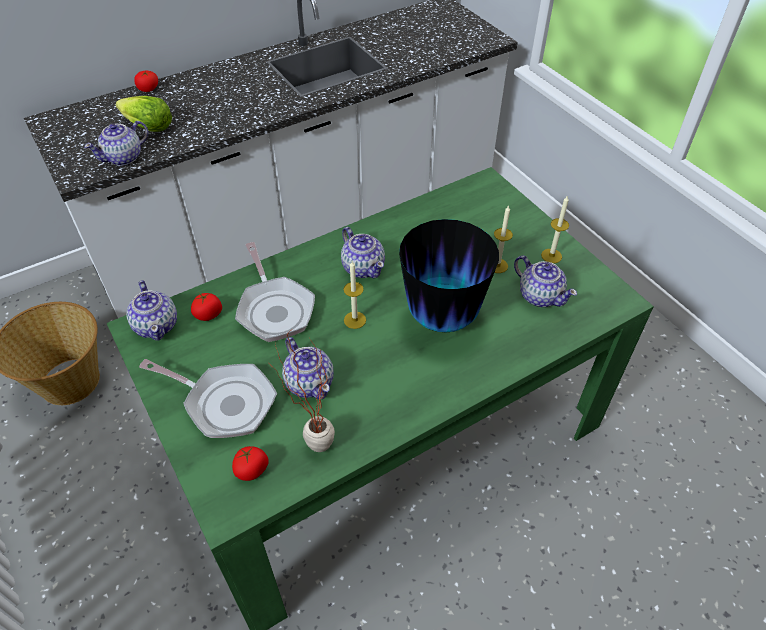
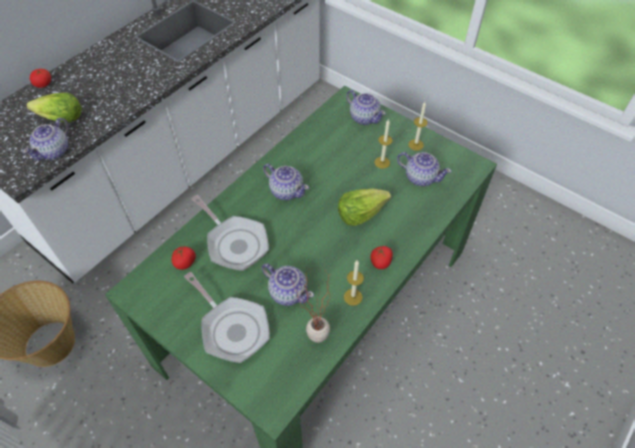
camera: 20 degrees left, 5 degrees up
teapot [126,280,177,341] -> teapot moved to [346,90,386,125]
frying pan [139,359,277,438] -> frying pan turned 45 degrees clockwise [184,272,270,363]
tomato [232,446,269,481] -> tomato moved to [371,246,393,269]
candle [343,261,366,329] -> candle moved to [344,260,364,306]
vase [399,219,499,332] -> lettuce [338,189,391,226]

